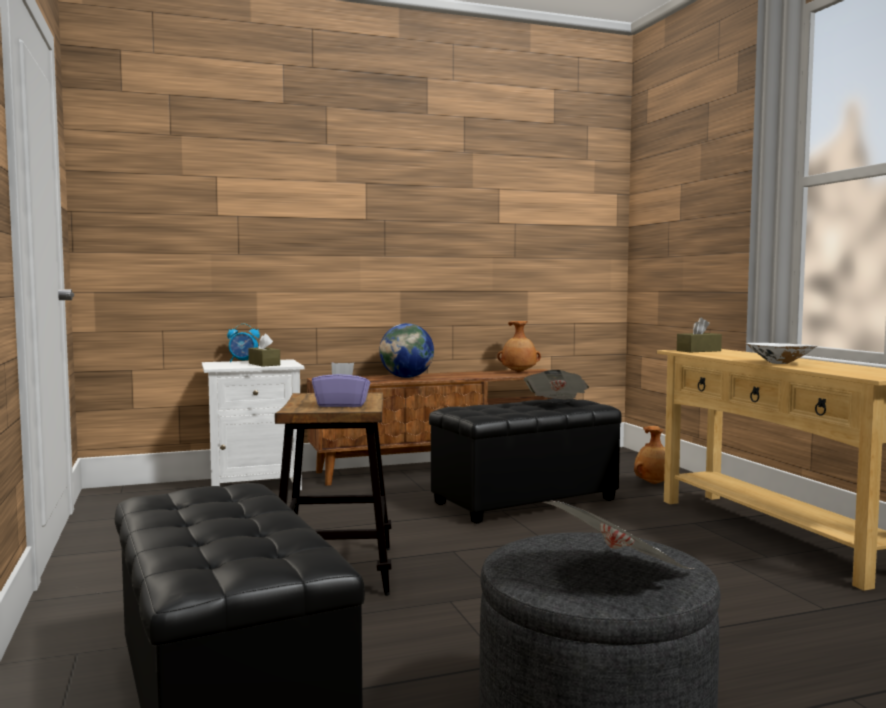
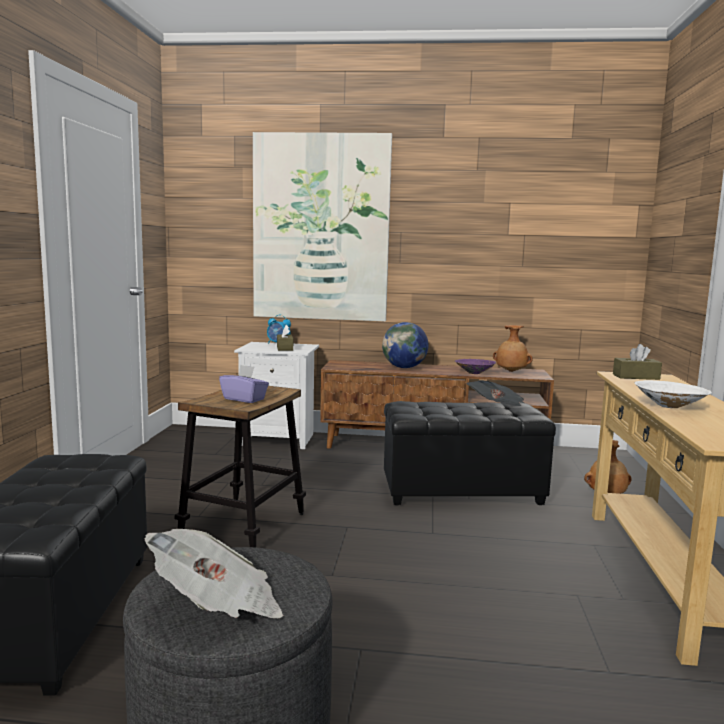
camera: 25 degrees right, 5 degrees up
none -> picture [253,132,392,321]
none -> purple bowl [455,359,496,374]

